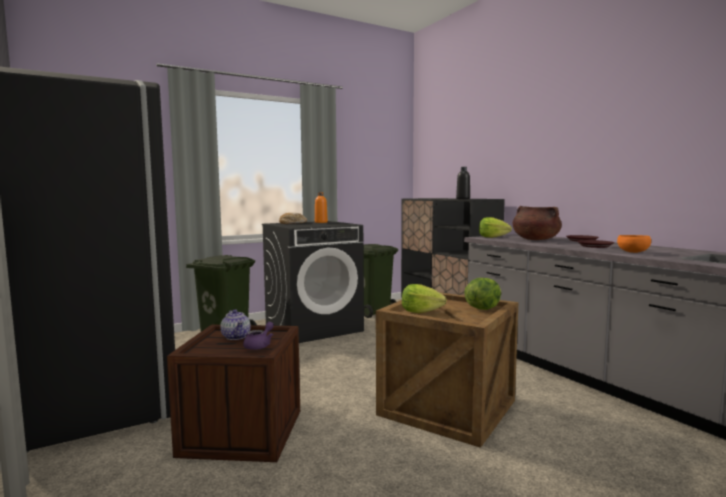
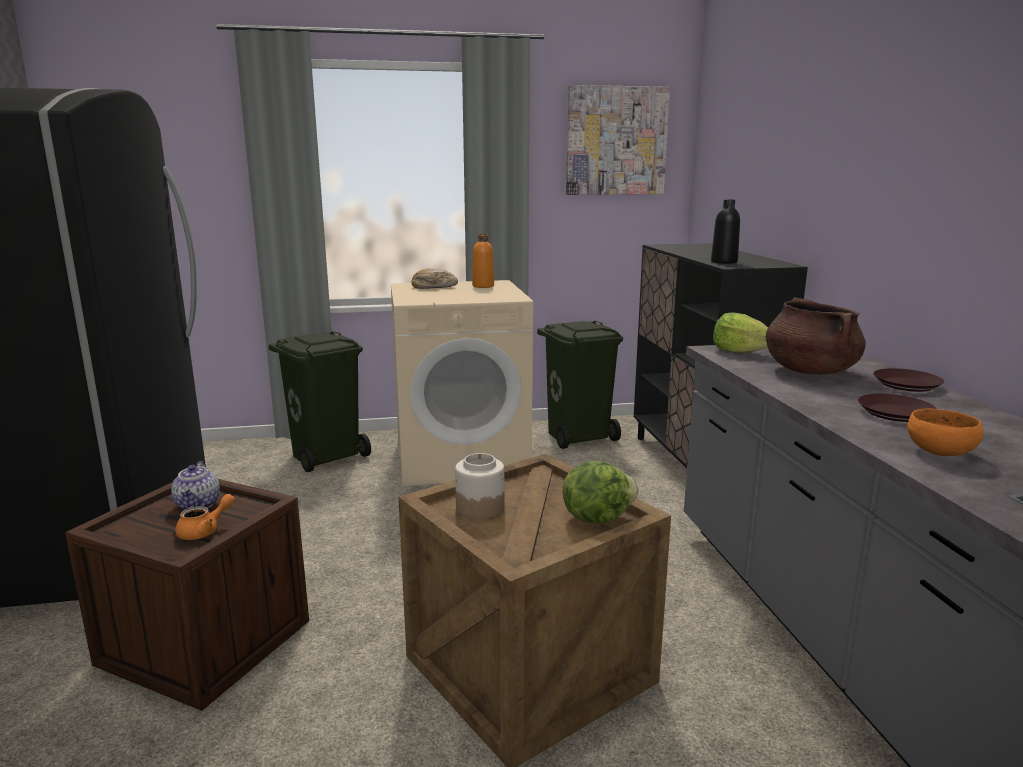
camera: 20 degrees right, 10 degrees up
purple teapot [243,322,274,350] -> orange teapot [175,494,235,540]
black washing machine [262,221,364,343] -> beige washing machine [391,280,533,486]
lettuce [402,284,447,313] -> jar [455,453,505,519]
none -> picture [566,85,670,195]

